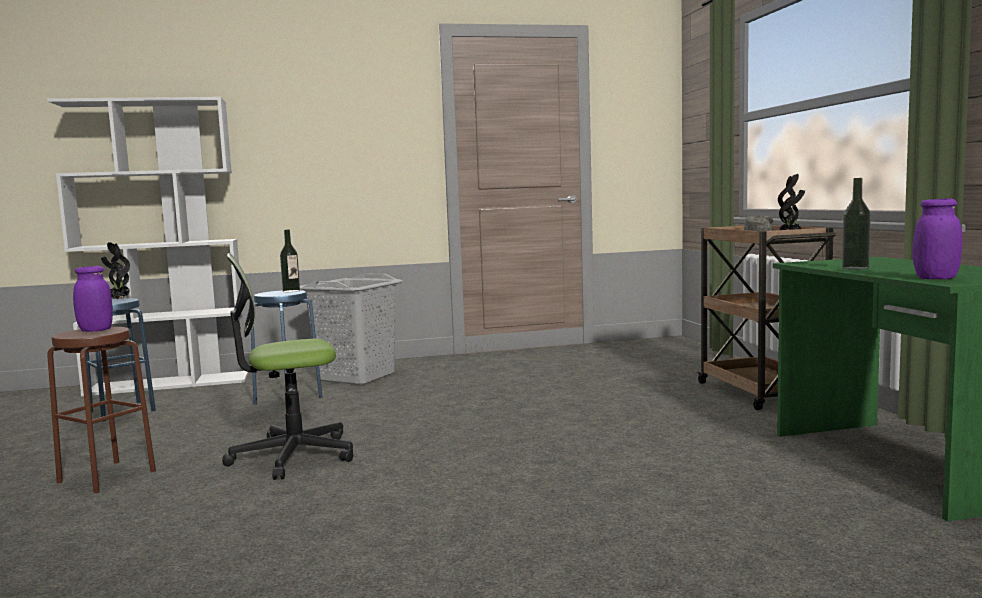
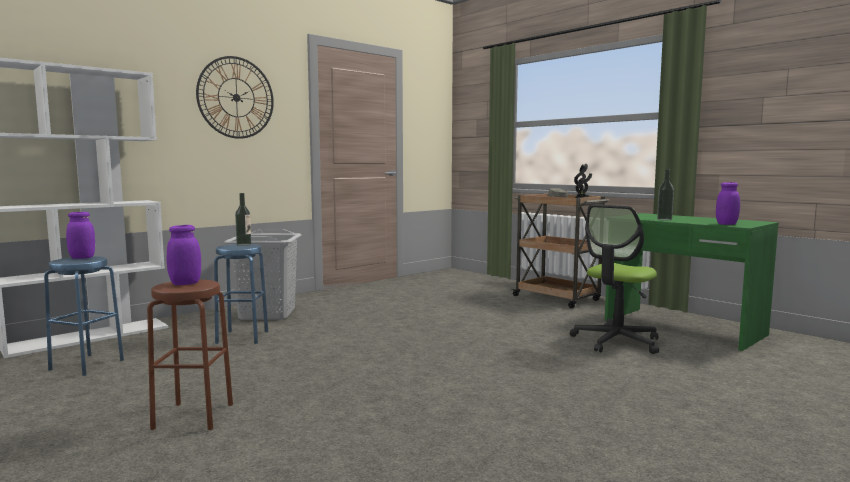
camera: 30 degrees left, 0 degrees up
potted plant [101,242,130,300] -> purple jar [66,212,95,259]
office chair [222,253,353,480] -> office chair moved to [570,204,659,354]
none -> wall clock [196,56,274,139]

